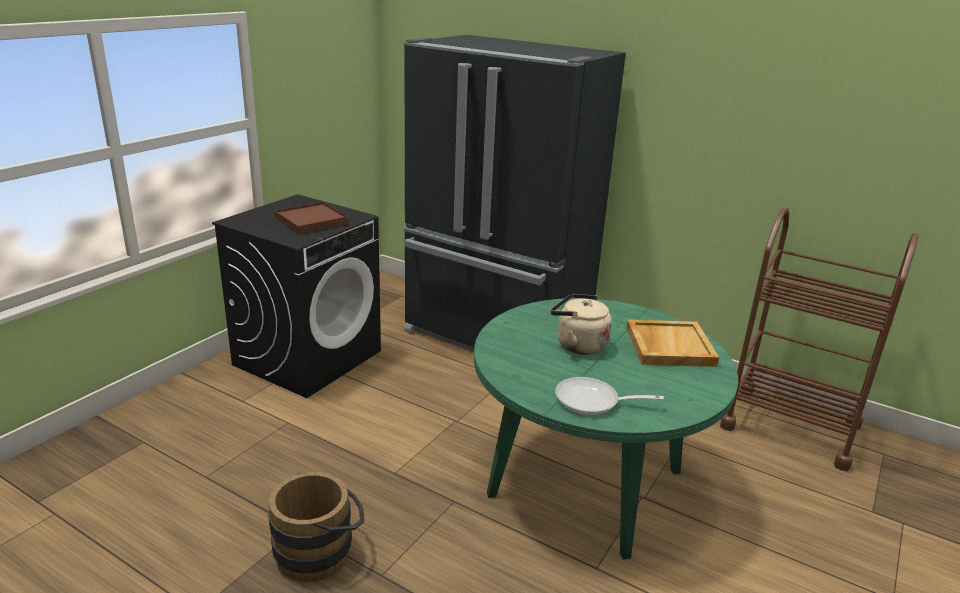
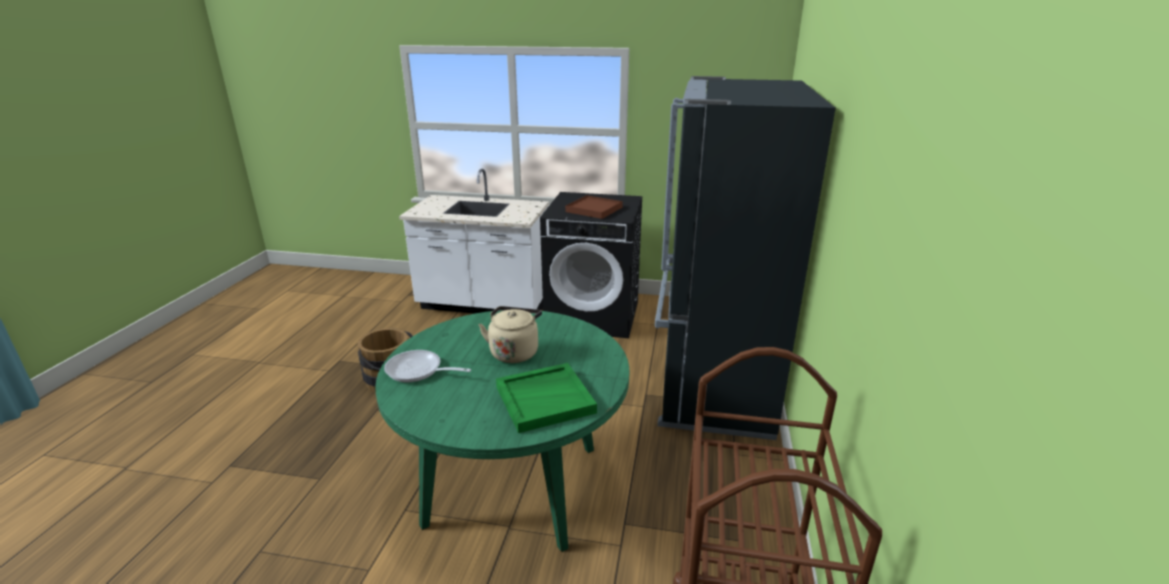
camera: 70 degrees right, 0 degrees up
frying pan [555,377,664,415] -> frying pan turned 60 degrees counterclockwise [384,350,471,382]
beige tray [626,320,719,367] -> green tray [496,363,597,433]
none -> white counter [399,169,549,314]

